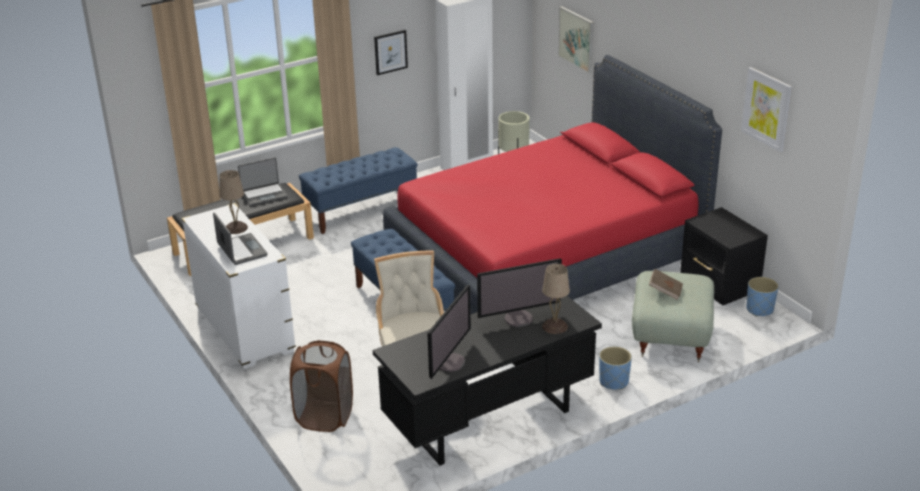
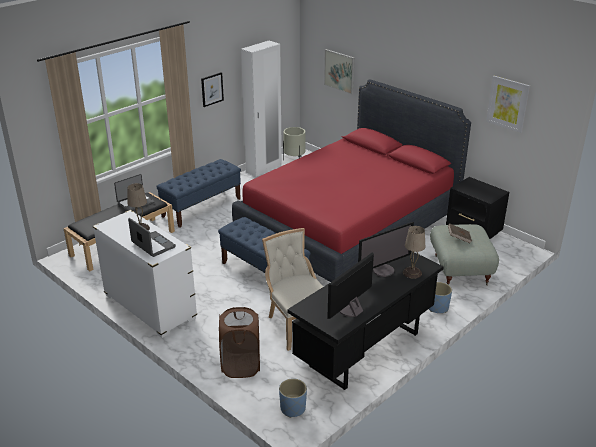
camera: 15 degrees left, 0 degrees up
monitor [427,285,471,379] -> monitor turned 150 degrees counterclockwise [327,252,374,319]
blue planter [746,277,778,316] -> blue planter moved to [279,378,307,418]

